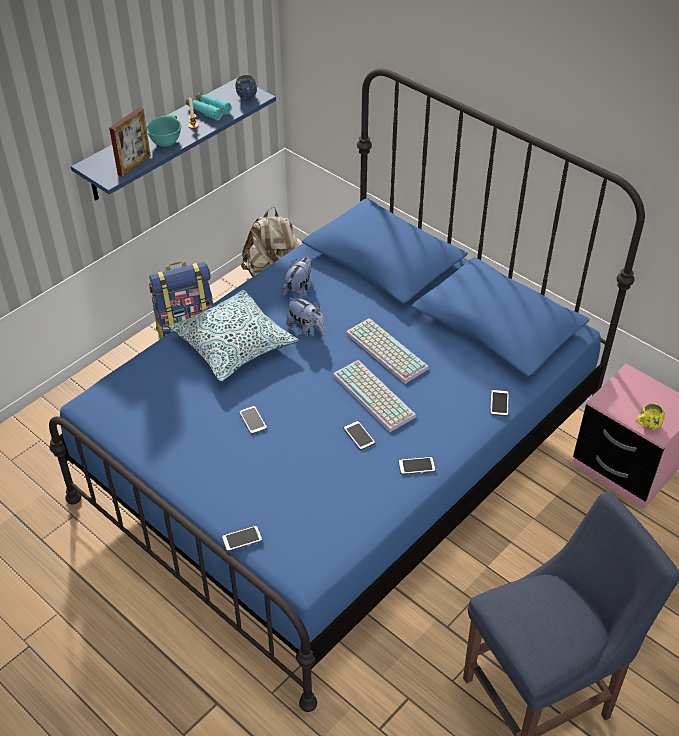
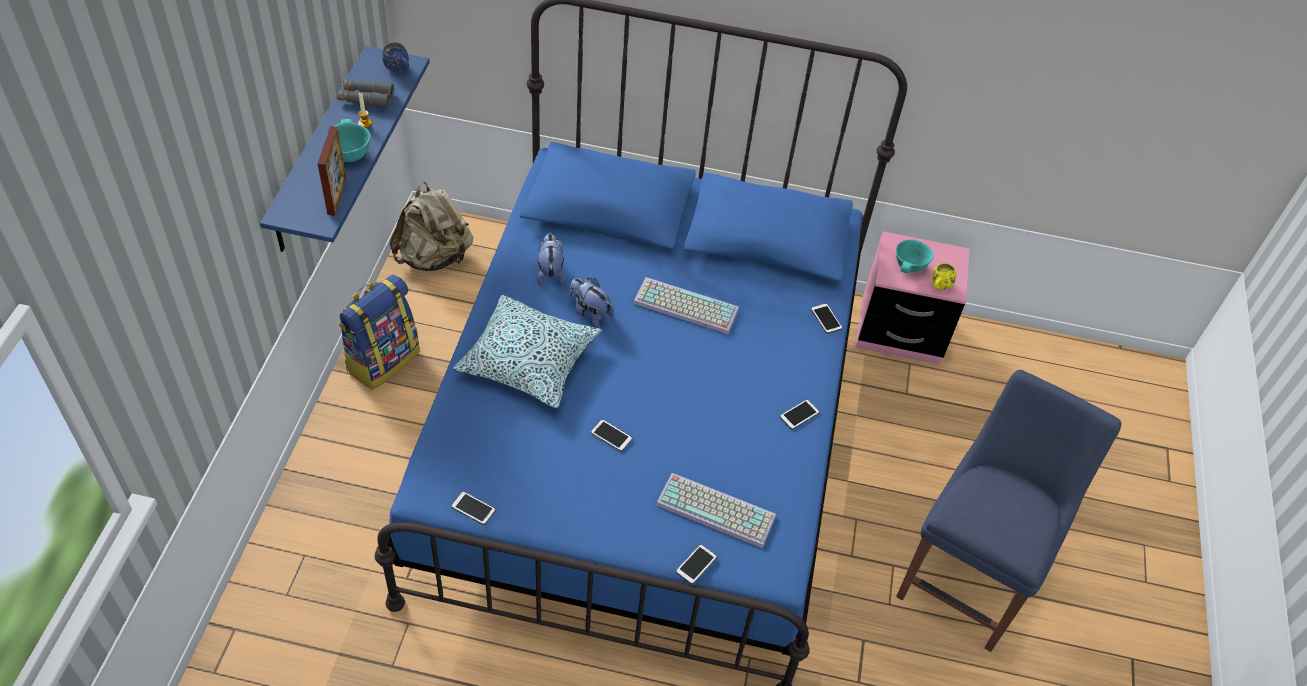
camera: 35 degrees left, 5 degrees up
turquoise binoculars [186,93,231,121] -> grey binoculars [337,81,394,109]
plush toy [286,297,325,337] -> plush toy turned 150 degrees counterclockwise [570,278,614,328]
keyboard [333,360,416,432] -> keyboard moved to [656,473,776,548]
phone [343,421,376,450] -> phone moved to [451,491,496,525]
none -> turquoise bowl [896,239,933,274]

